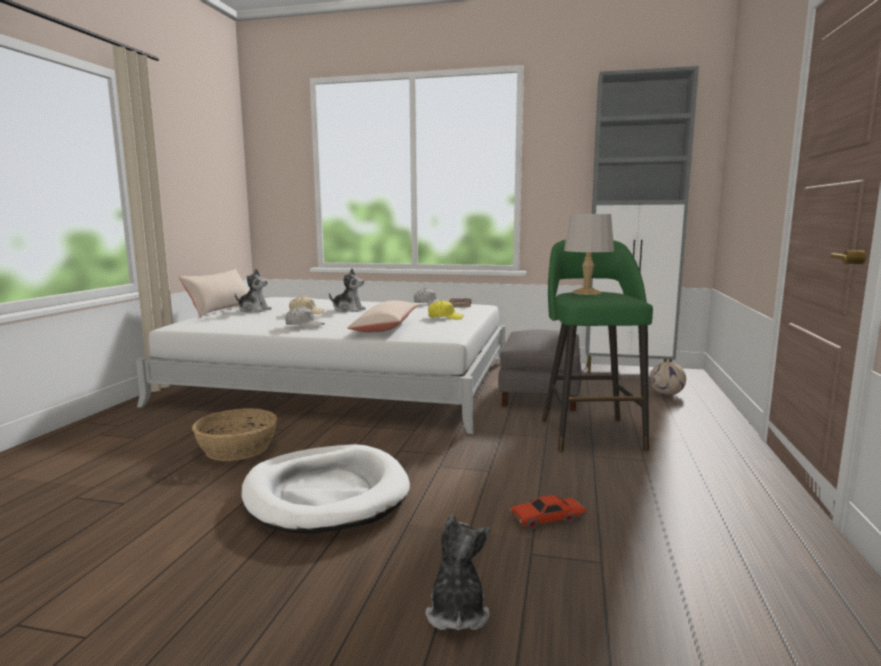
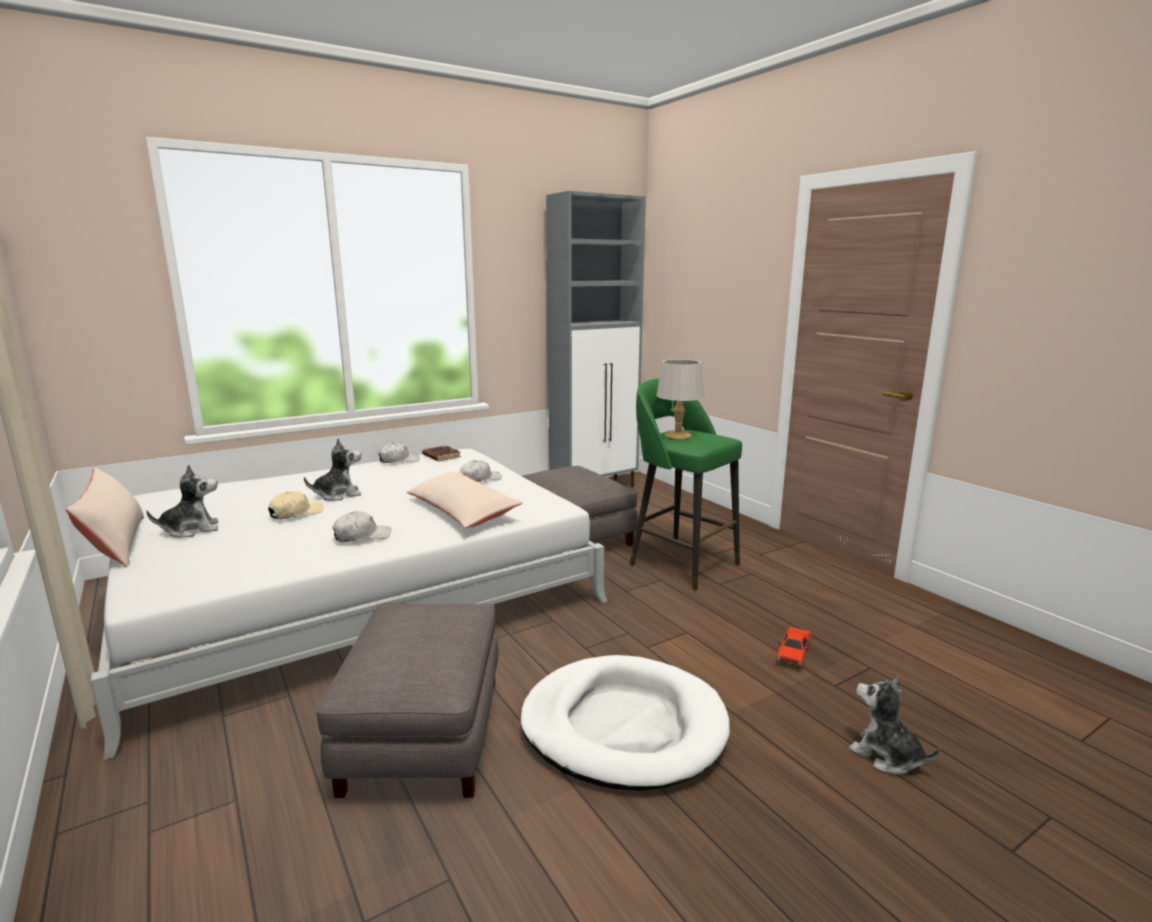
camera: 45 degrees left, 5 degrees up
basket [192,408,277,461] -> grey ottoman [316,603,498,798]
yellow cap [428,300,464,320] -> white cap [460,460,502,482]
football [650,362,686,395] -> none

